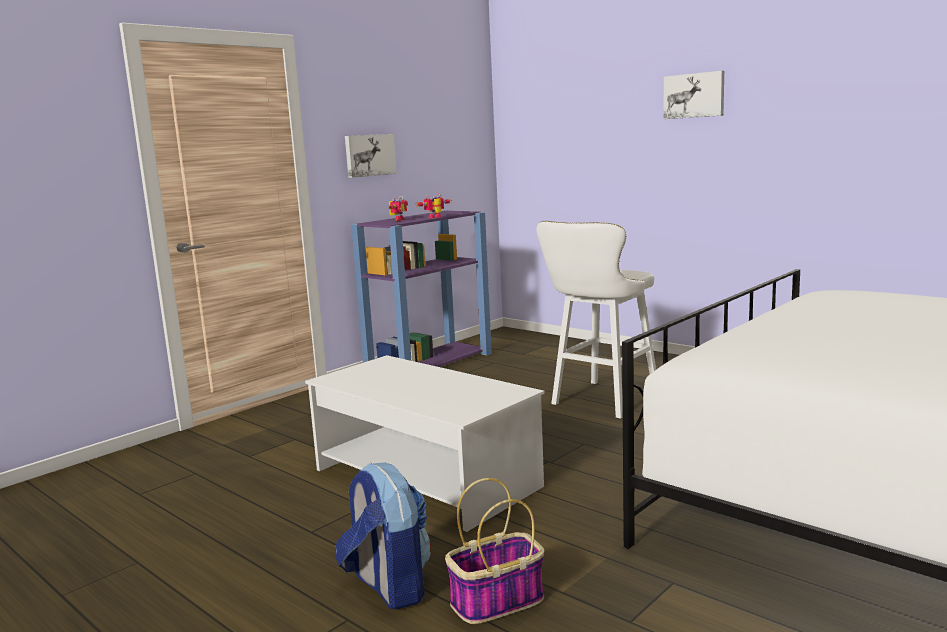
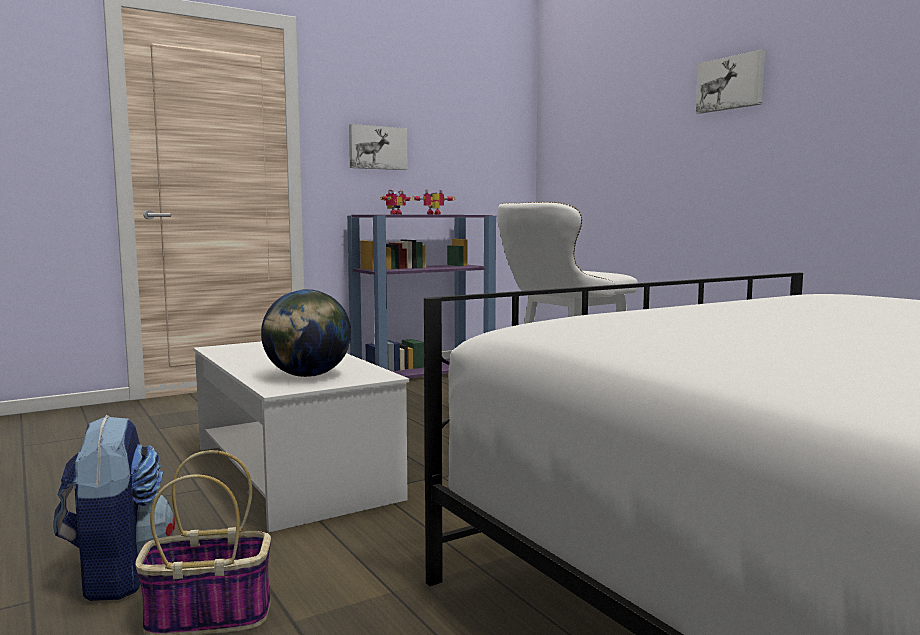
camera: 15 degrees right, 5 degrees down
none -> globe [261,289,351,377]

